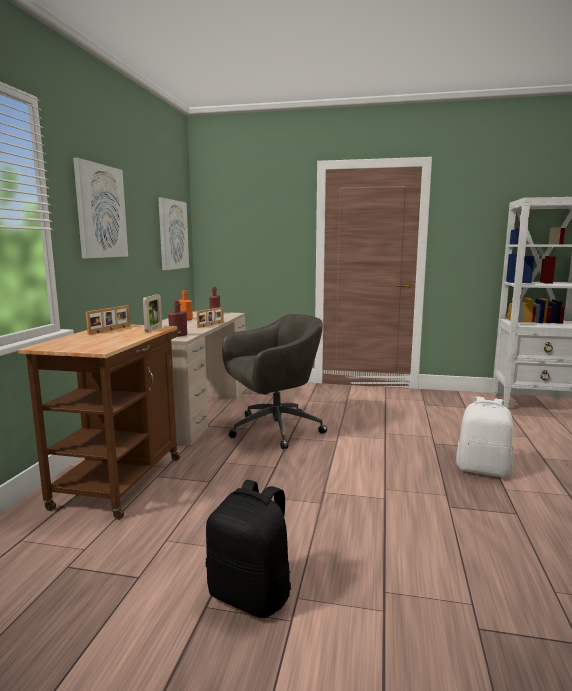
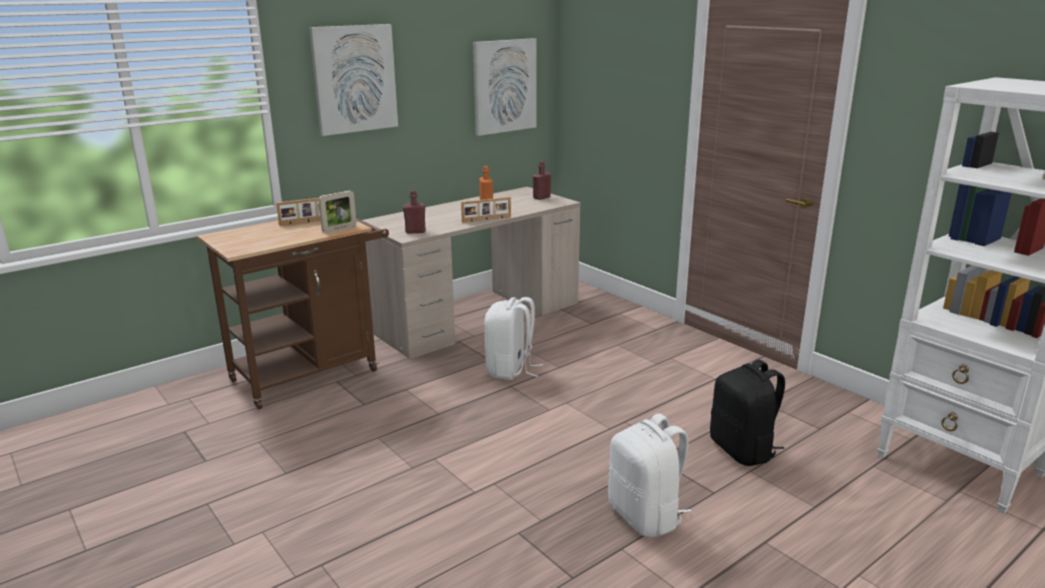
camera: 40 degrees right, 10 degrees up
black backpack [206,480,291,618] -> black backpack moved to [710,360,785,466]
grey office chair [222,314,327,449] -> white backpack [485,297,543,380]

